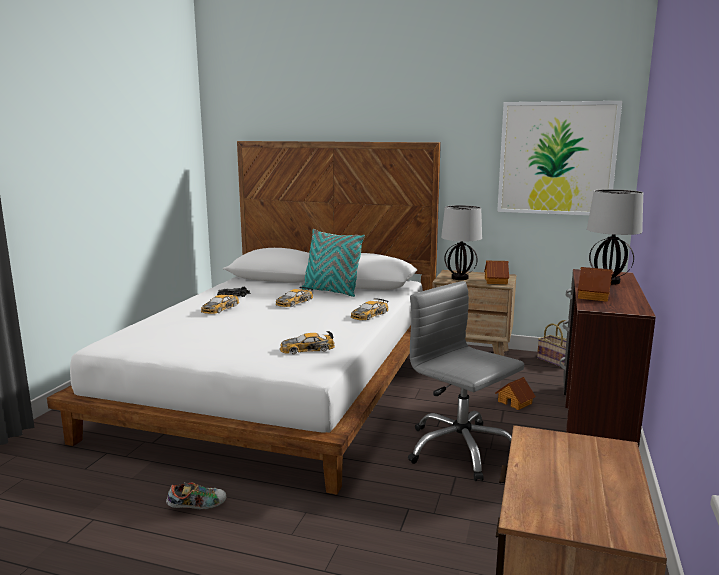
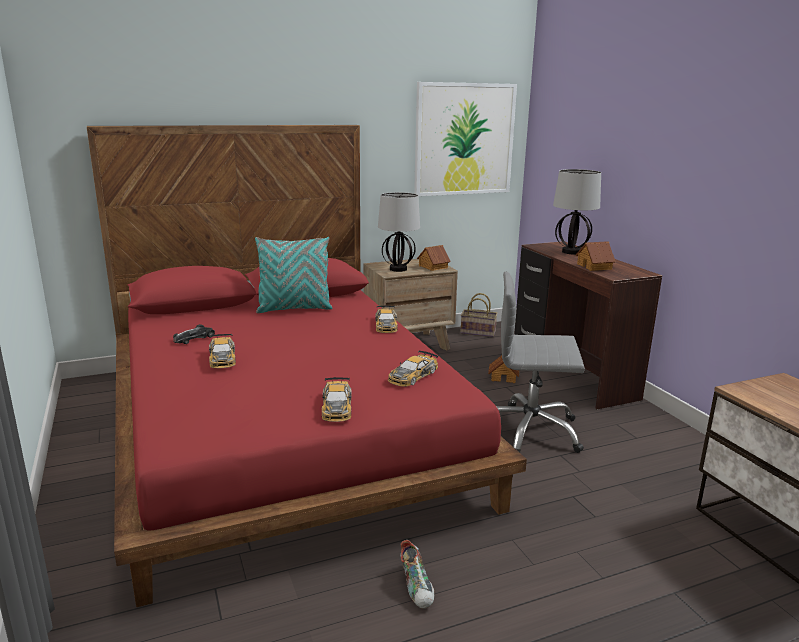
camera: 40 degrees left, 5 degrees up
white bed [47,141,441,495] -> red bed [87,125,527,607]
shoe [166,482,226,510] -> shoe turned 135 degrees clockwise [400,540,434,609]
toy car [276,287,313,307] -> toy car moved to [322,377,351,422]

